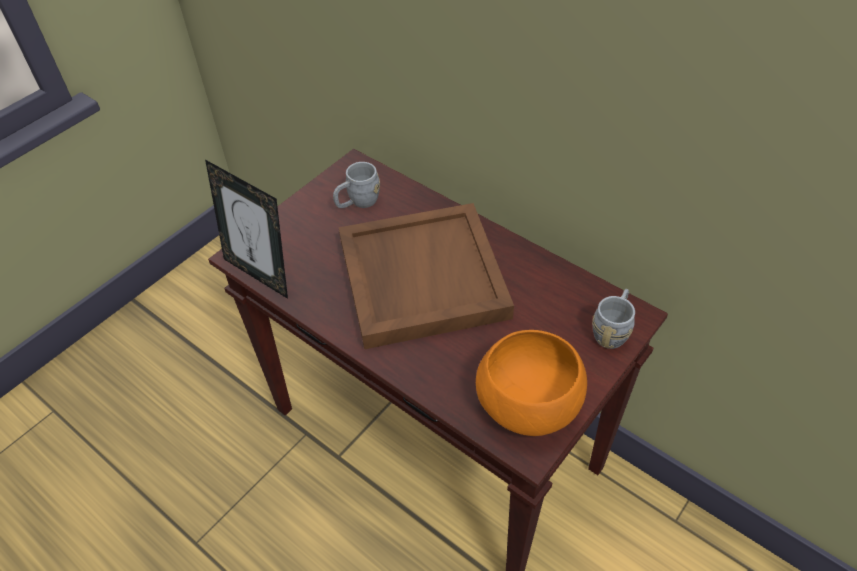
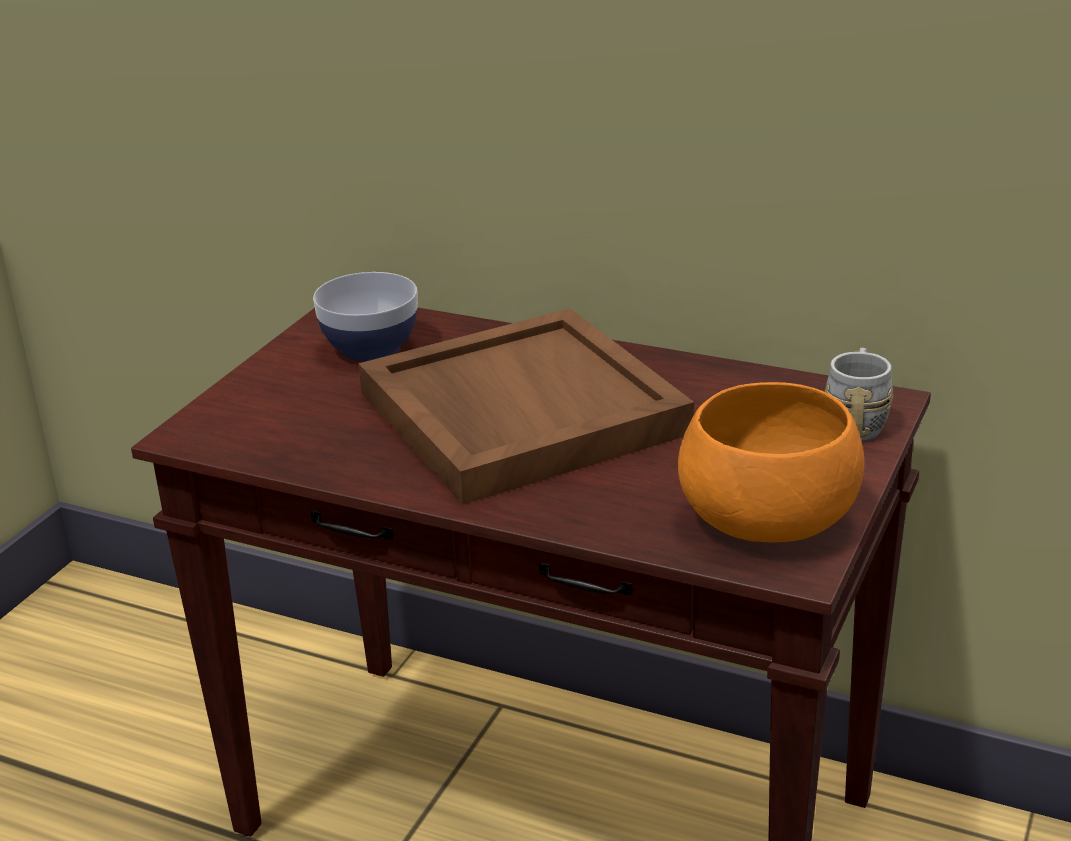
camera: 15 degrees left, 20 degrees down
picture frame [205,160,288,299] -> none
grey mug [333,162,380,208] -> bowl [313,272,418,362]

